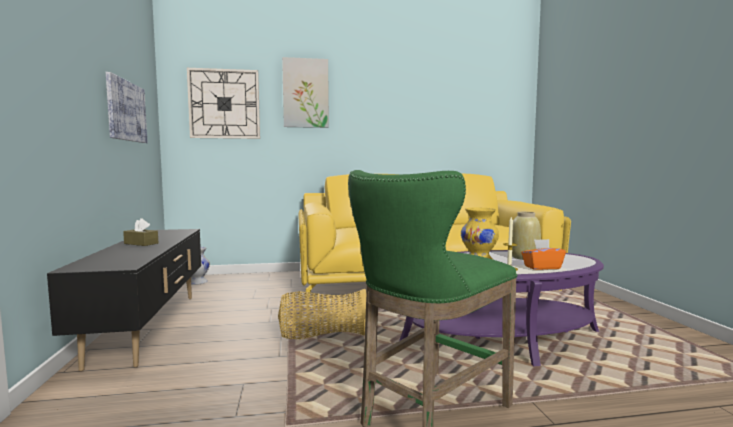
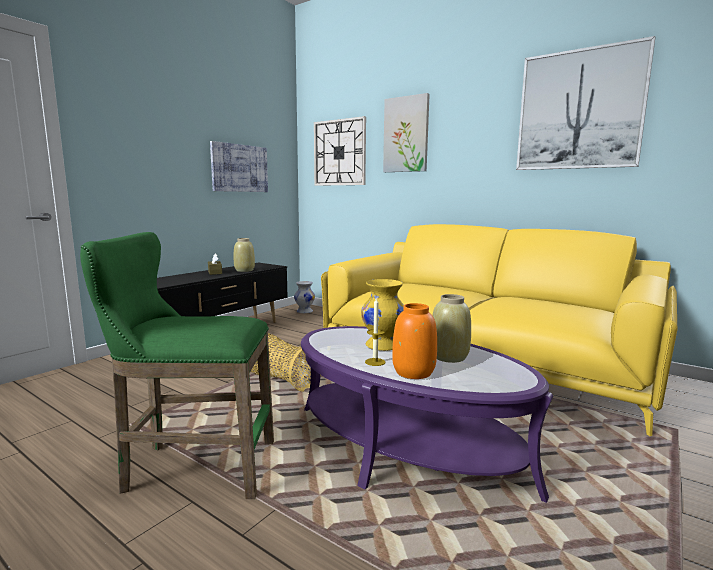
camera: 45 degrees right, 5 degrees up
orange tissue box [521,239,566,270] -> orange vase [392,303,437,379]
none -> beige vase [234,238,255,272]
none -> picture [516,36,655,170]

